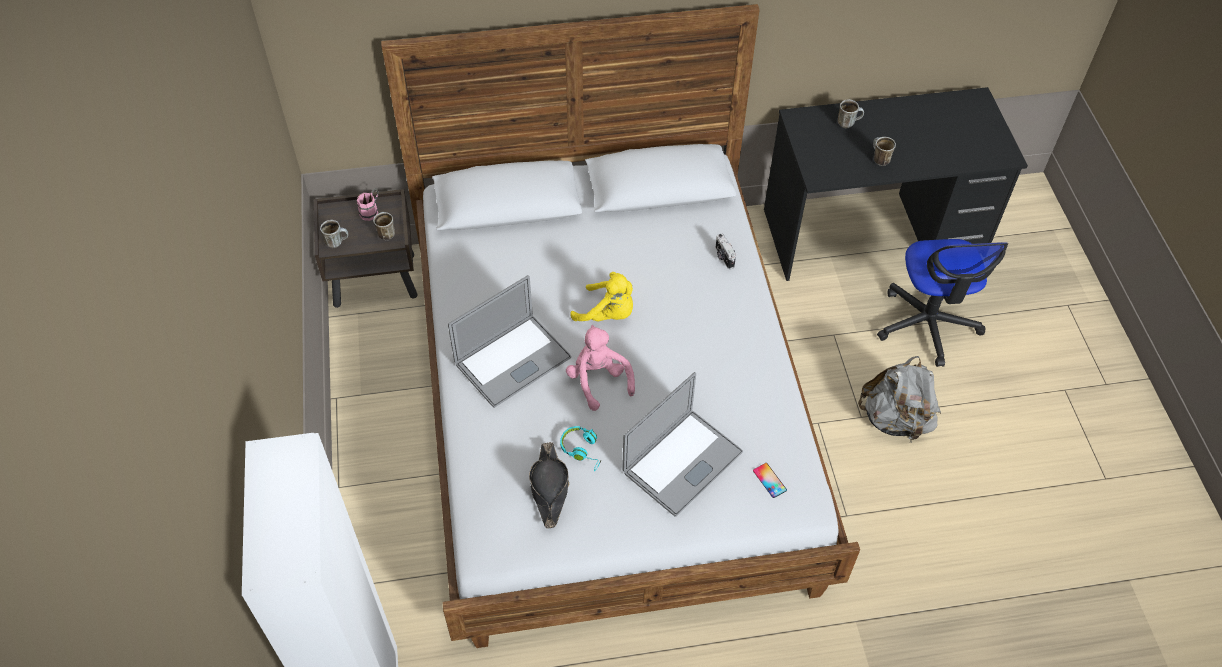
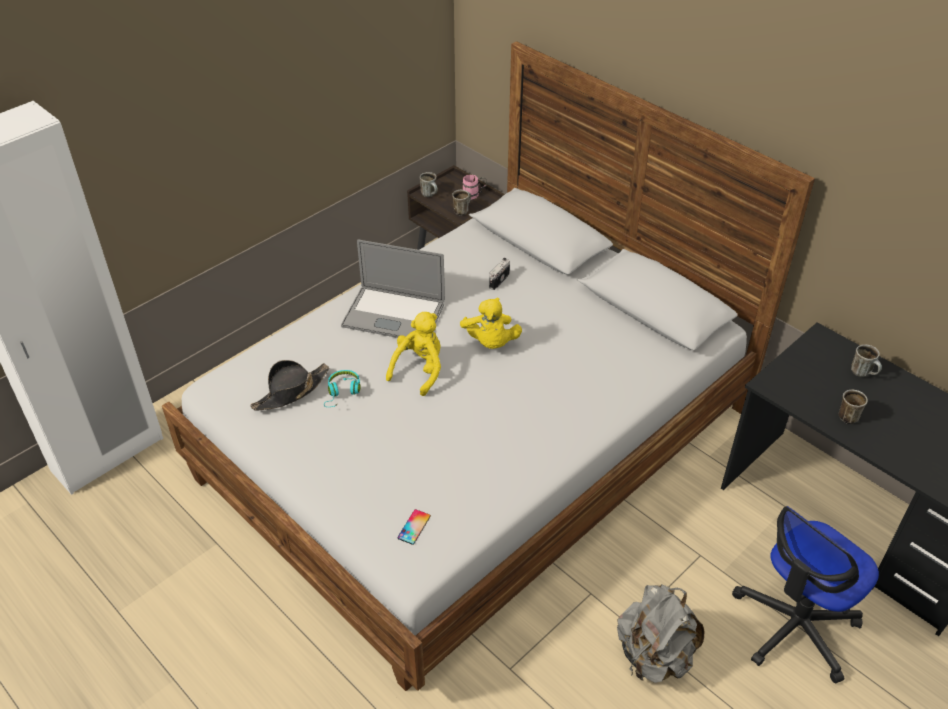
camera: 55 degrees right, 10 degrees down
pink plush toy [566,325,635,411] -> yellow plush toy [386,312,441,396]
laptop [622,372,743,517] -> none
camera [715,233,736,269] -> camera moved to [489,258,510,290]

